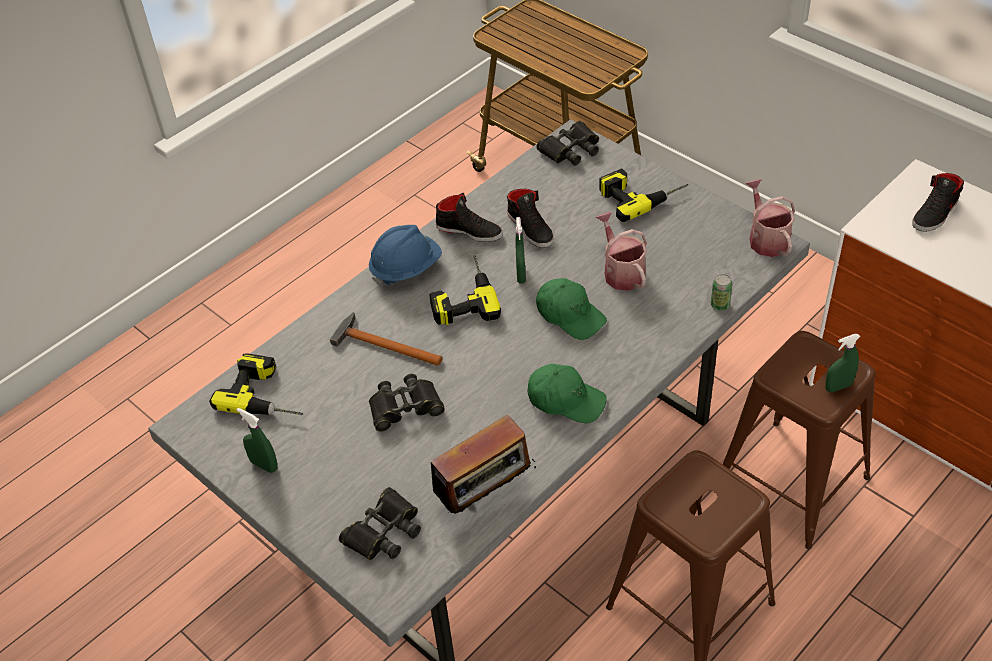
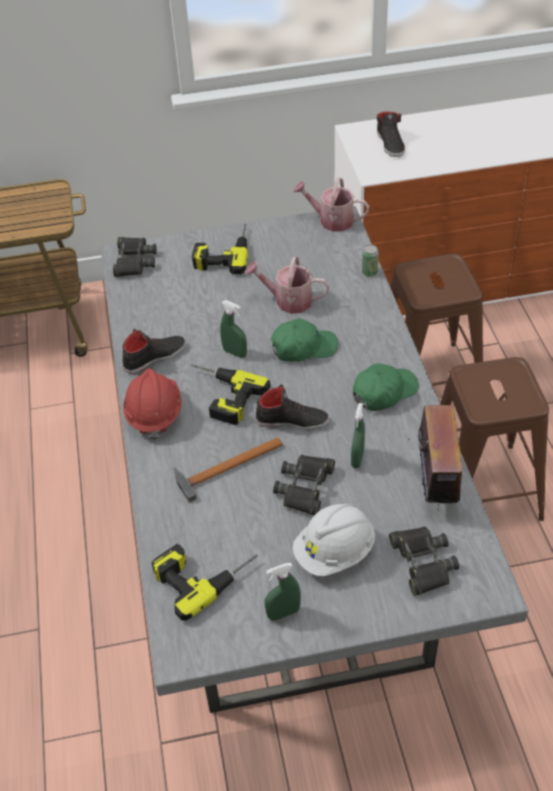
camera: 55 degrees left, 0 degrees up
blue hard hat [369,225,442,287] -> red hard hat [123,368,182,440]
black shoe [507,189,554,248] -> black shoe moved to [255,384,329,430]
green spray bottle [825,334,860,392] -> green spray bottle moved to [351,403,365,468]
none -> white hard hat [293,504,375,576]

